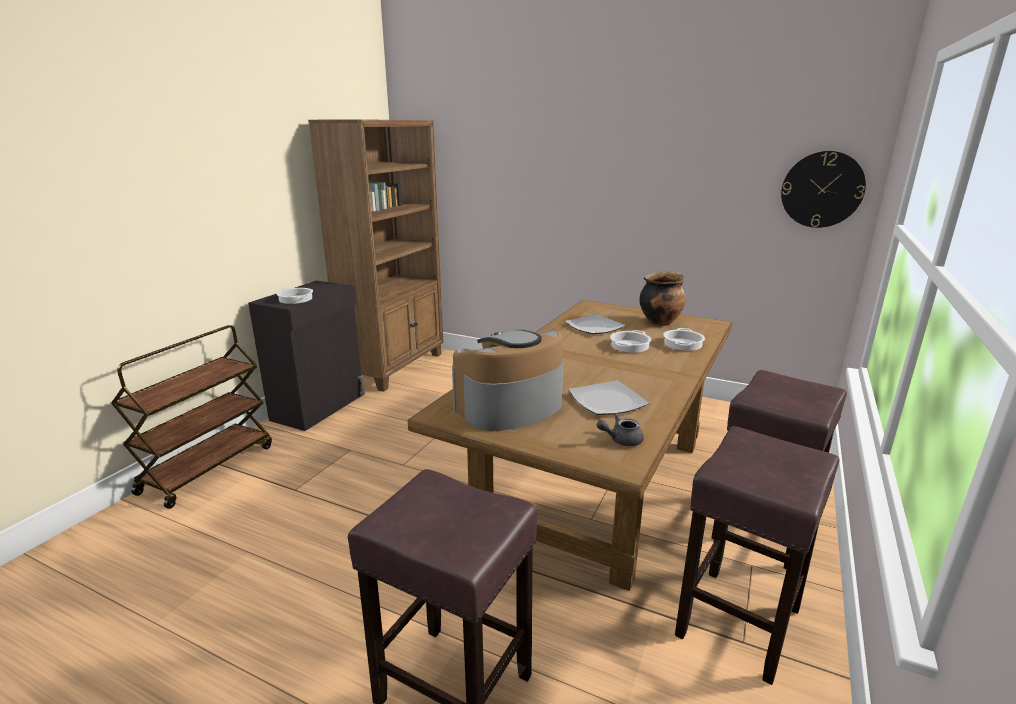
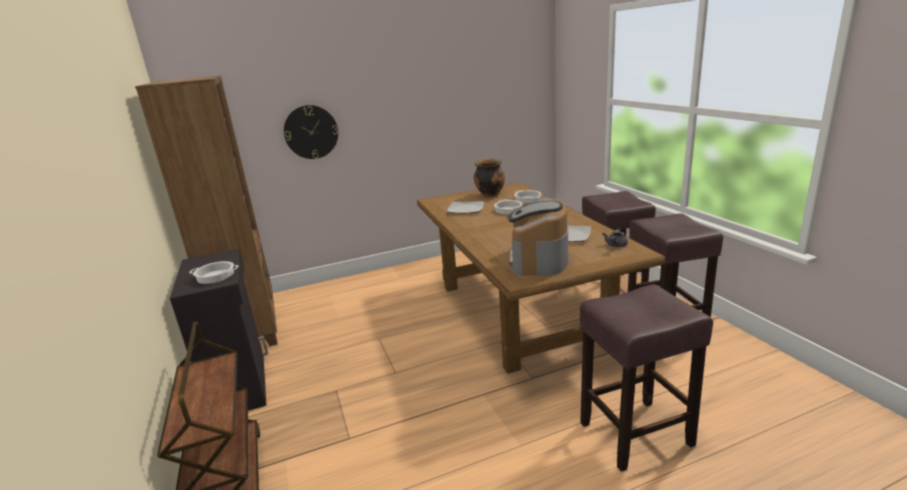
camera: 45 degrees left, 0 degrees up
wall clock [781,151,866,228] -> wall clock moved to [284,105,338,159]

